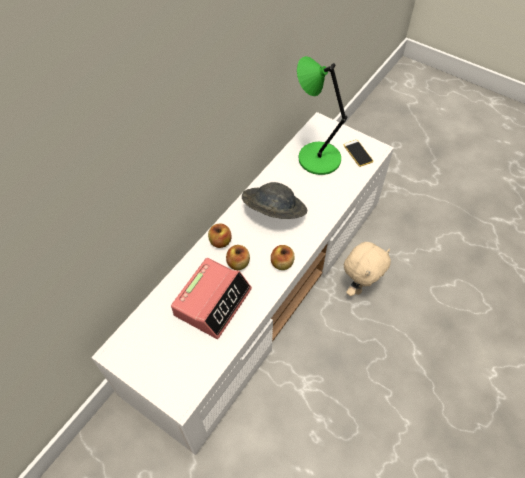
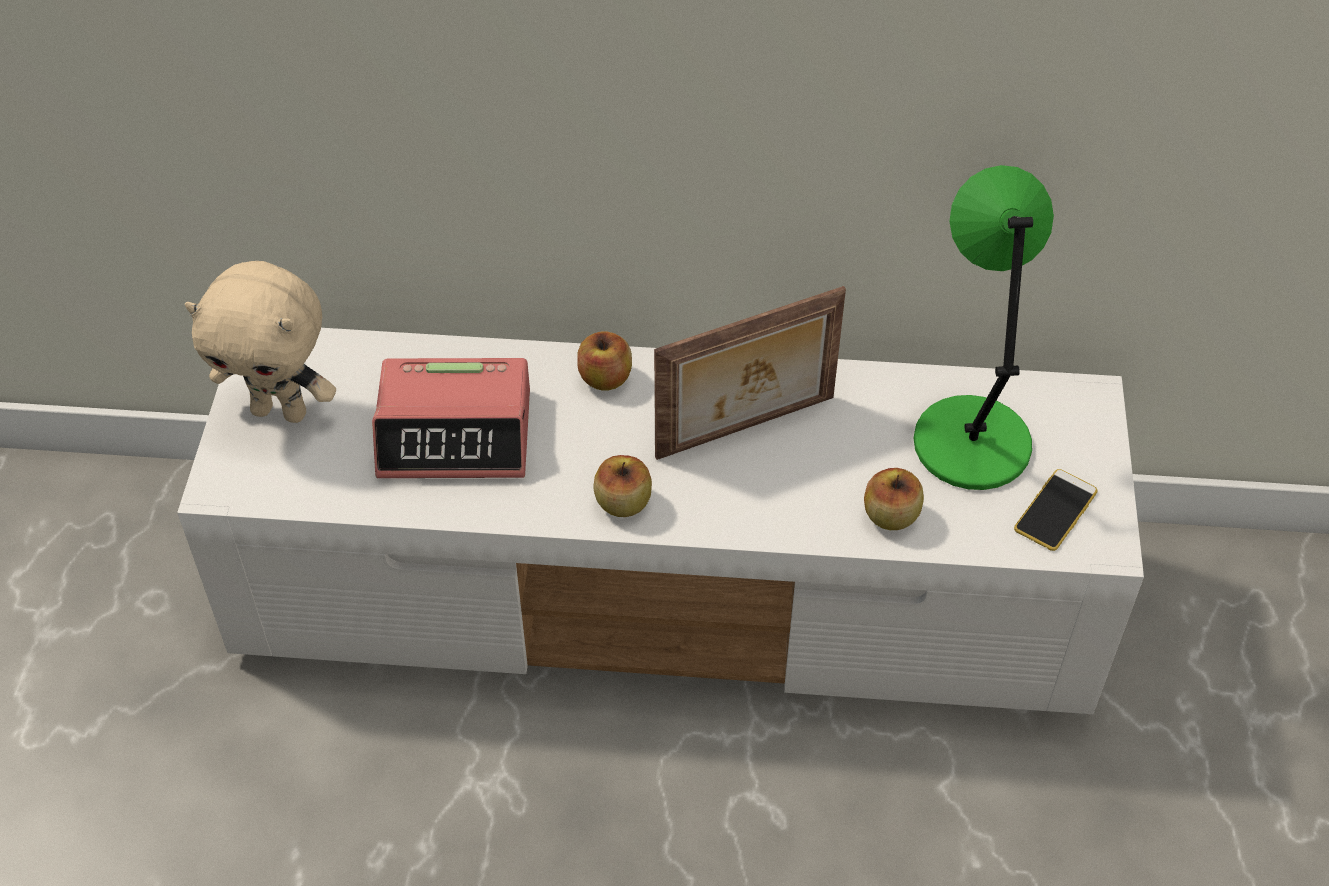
camera: 60 degrees right, 5 degrees down
apple [226,245,250,270] -> apple moved to [864,468,924,530]
grey hat [242,182,307,219] -> picture frame [654,286,846,460]
beige plush toy [344,242,391,296] -> beige plush toy moved to [185,261,336,423]

